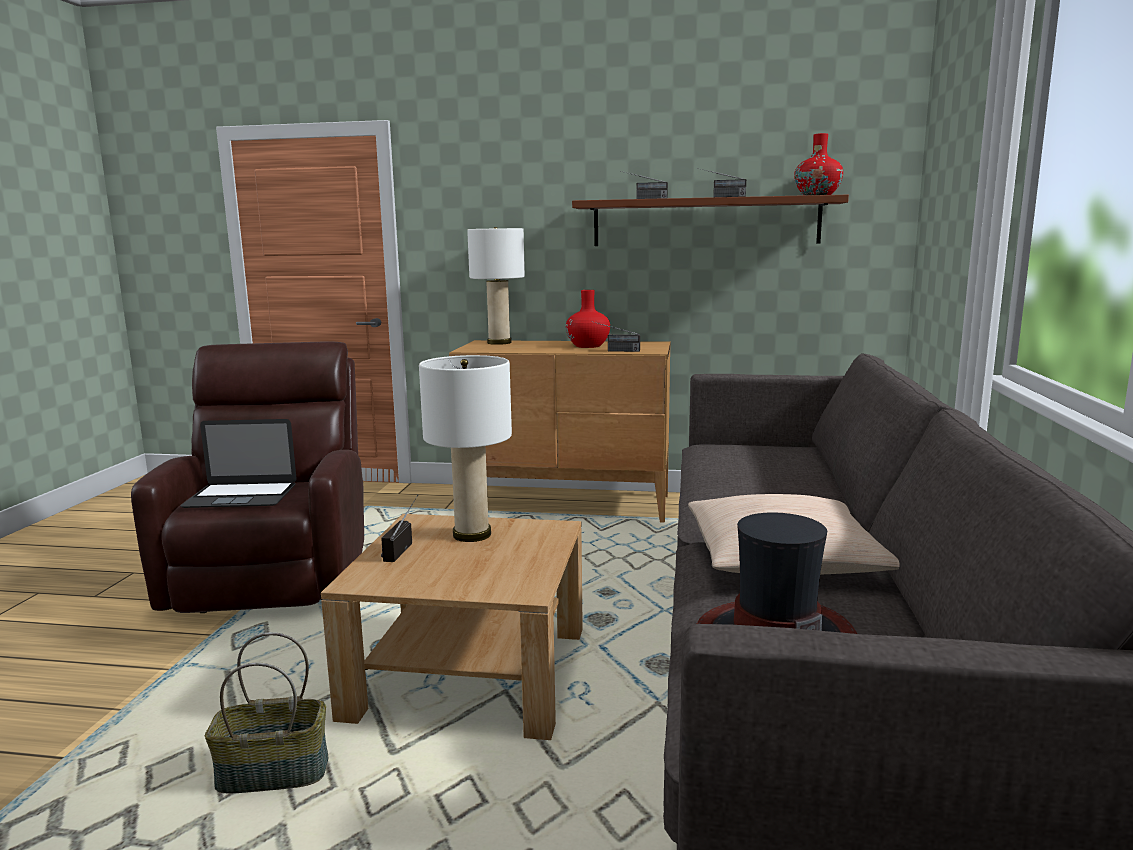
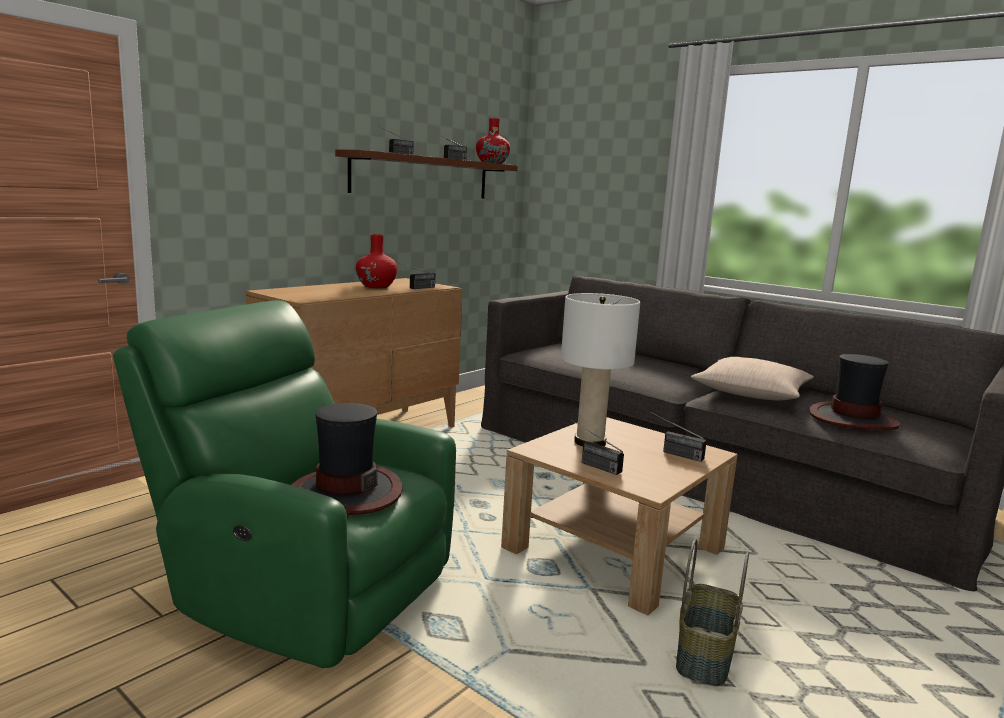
camera: 60 degrees left, 0 degrees up
brown armchair [131,341,364,613] -> green armchair [113,300,456,668]
laptop [181,419,297,508] -> hat [292,403,403,515]
white table lamp [467,227,525,345] -> none
none -> radio [650,412,706,462]

